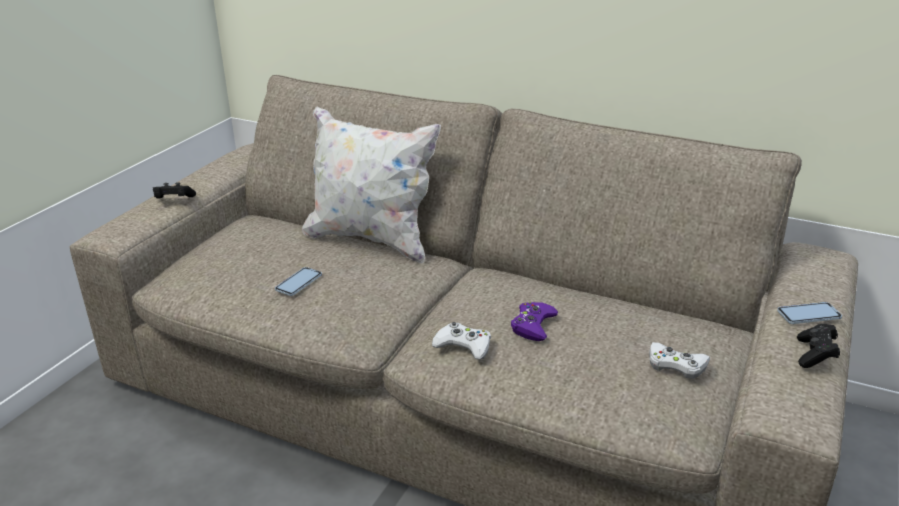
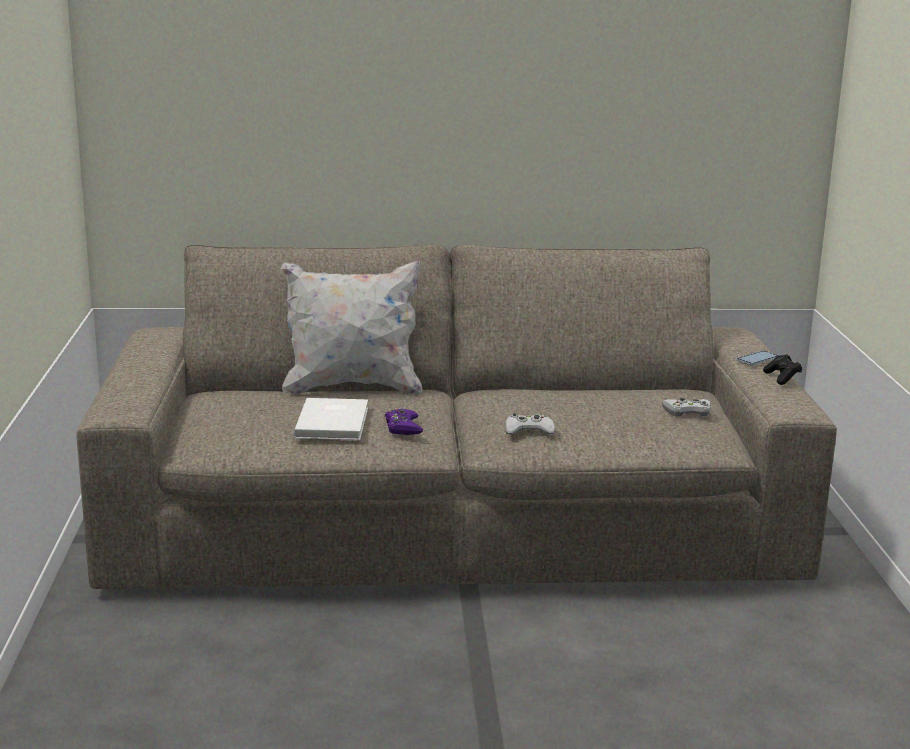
camera: 30 degrees left, 10 degrees down
black game controller [153,182,196,199] -> none
phone [275,267,322,296] -> white book [293,398,368,440]
purple game controller [511,302,558,341] -> purple game controller moved to [385,409,423,435]

